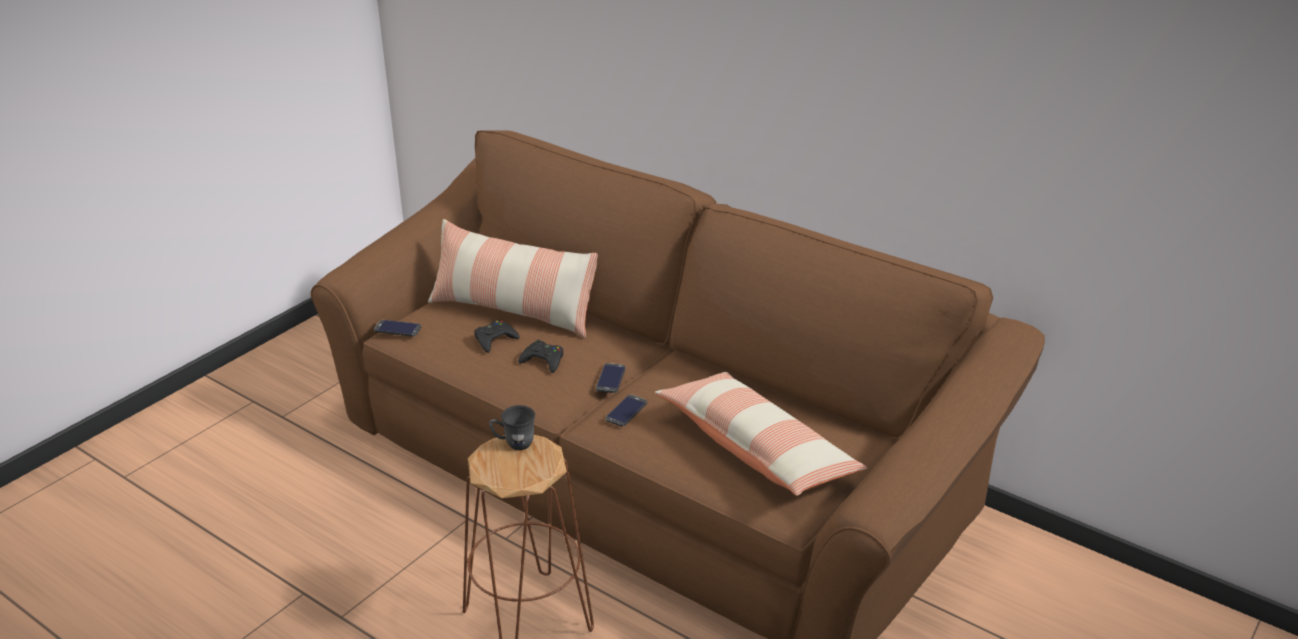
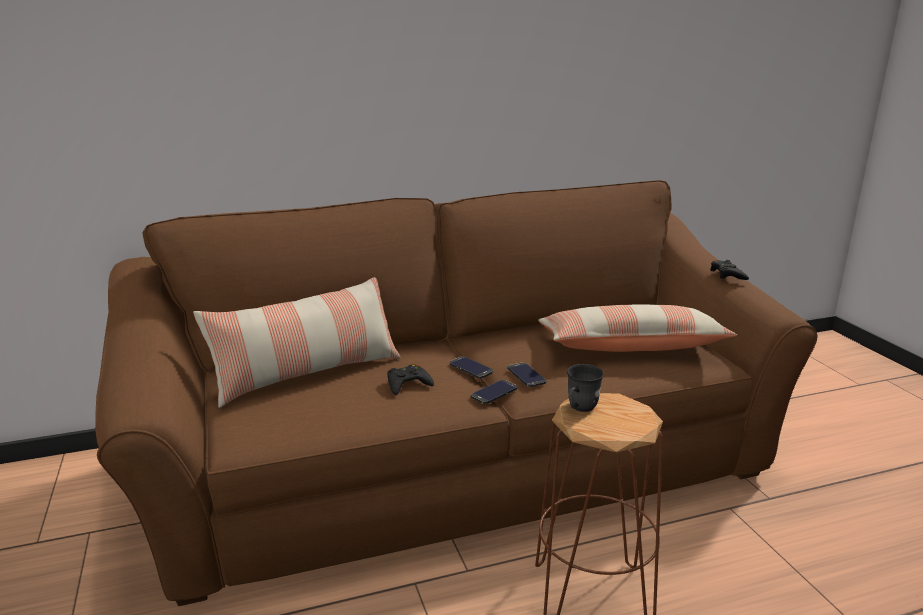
camera: 55 degrees left, 10 degrees down
phone [374,320,421,336] -> phone moved to [471,380,517,404]
black game controller [474,320,520,353] -> black game controller moved to [710,260,749,280]

